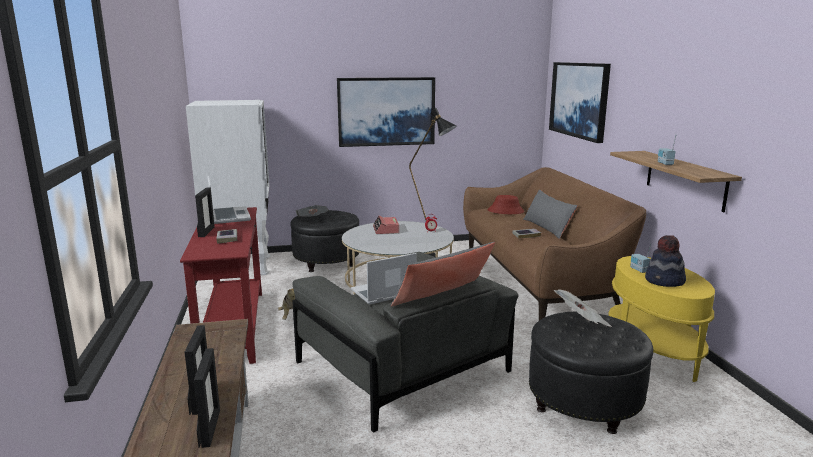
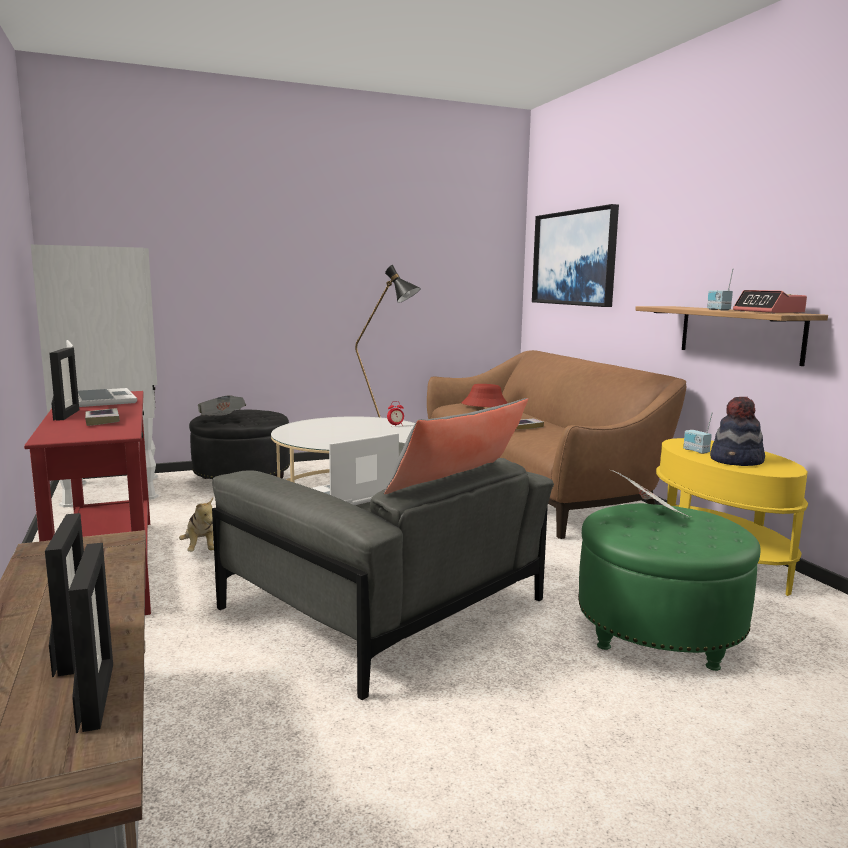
camera: 10 degrees left, 5 degrees down
picture [337,77,435,147] -> none
alarm clock [373,216,399,234] -> alarm clock moved to [733,290,807,313]
grey pillow [523,189,578,239] -> none
black ottoman [529,312,653,434] -> green ottoman [578,503,761,671]

